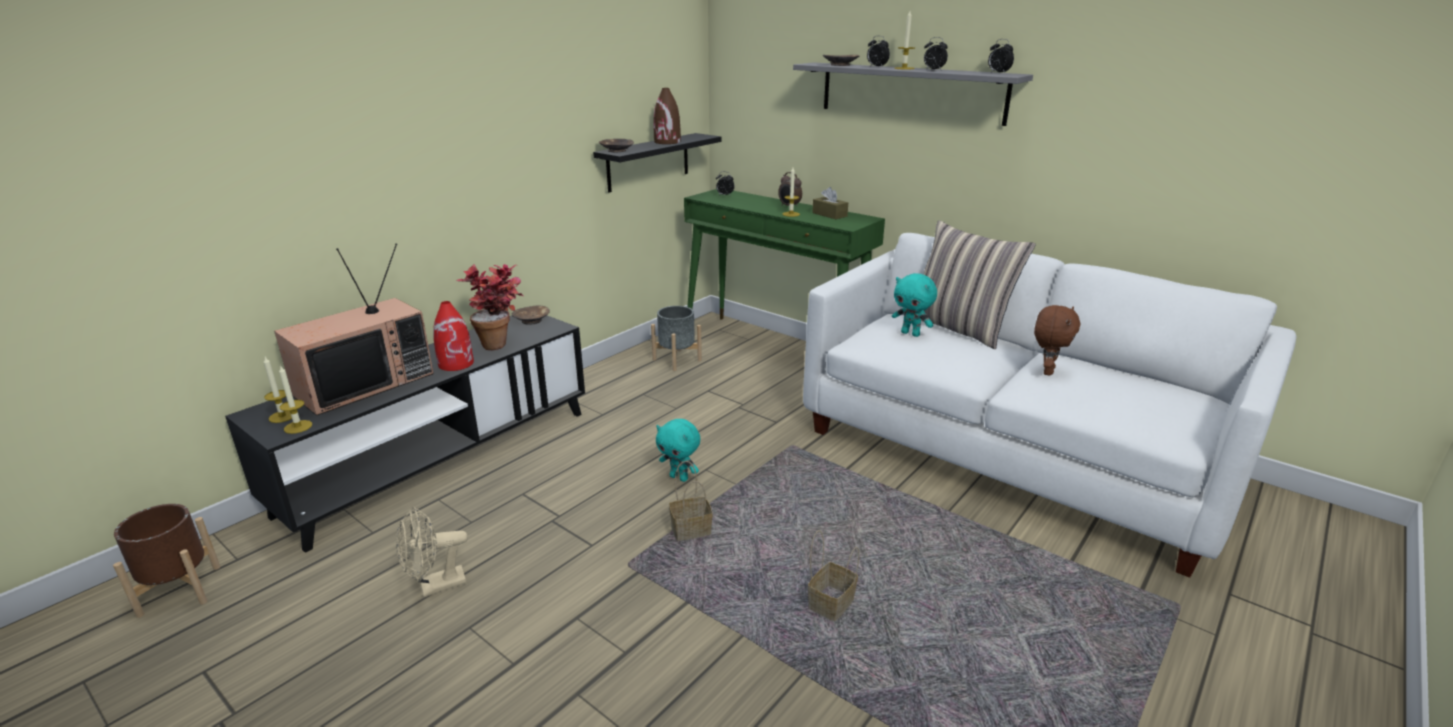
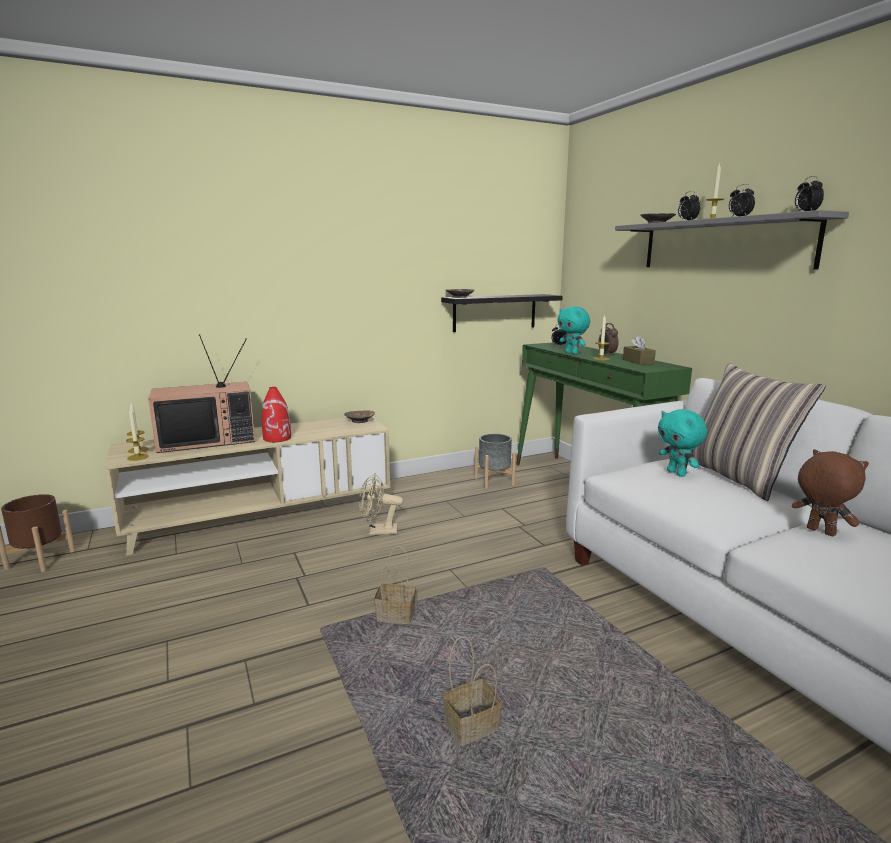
camera: 25 degrees right, 10 degrees down
black tv stand [225,316,585,553] -> beige tv stand [105,417,390,556]
beige fan [396,507,468,597] -> beige fan moved to [359,473,403,535]
potted plant [456,264,524,350] -> none
brown vase [654,88,681,144] -> none
turquoise plush toy [656,419,700,482] -> turquoise plush toy moved to [557,306,590,354]
brown plush toy [1034,305,1080,376] -> brown plush toy turned 90 degrees counterclockwise [792,449,869,536]

